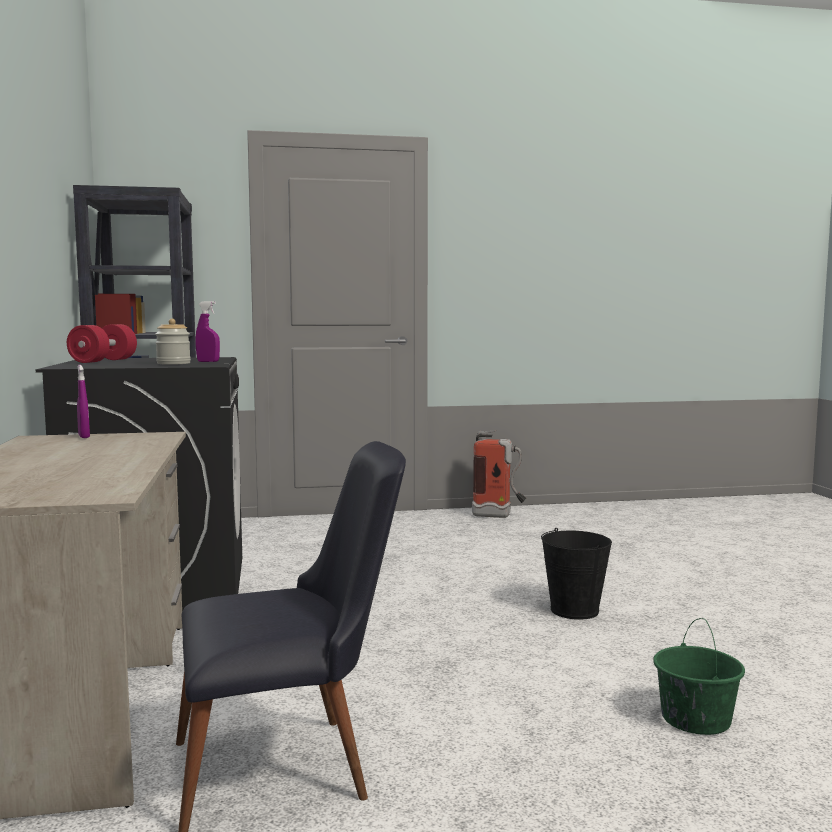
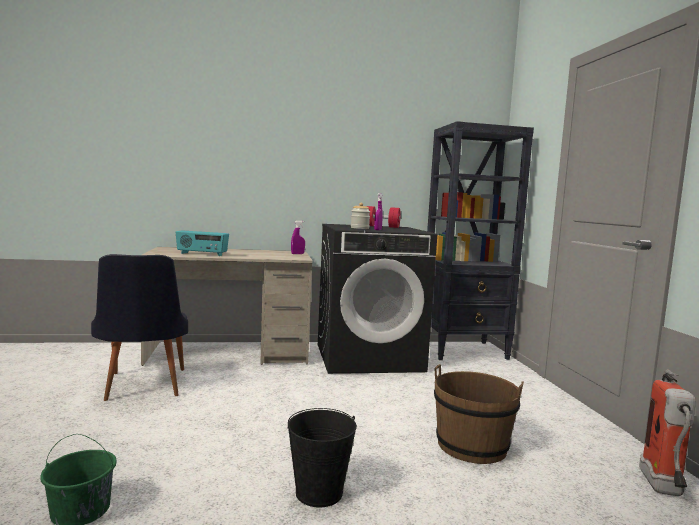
camera: 90 degrees right, 0 degrees up
none -> radio [176,230,229,256]
none -> brown bucket [434,364,524,464]

